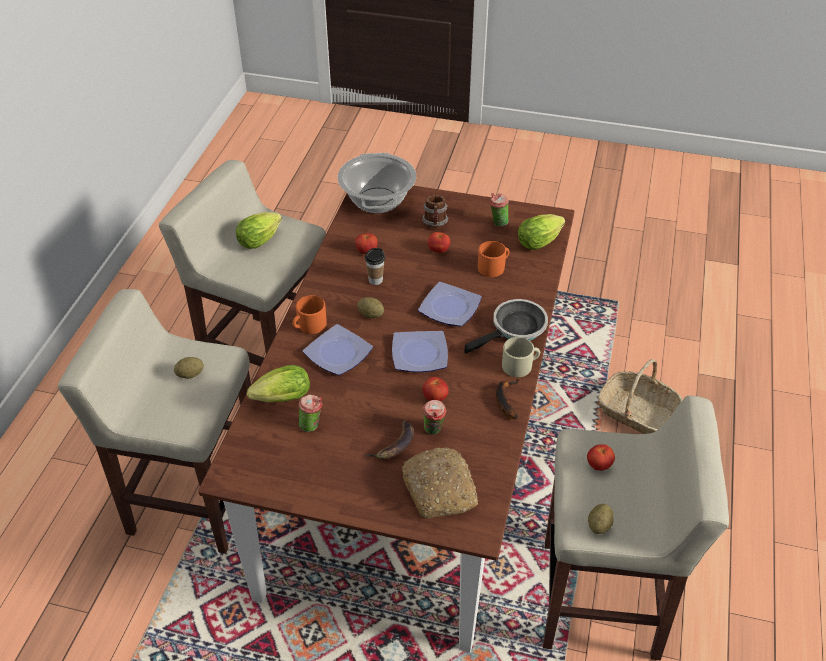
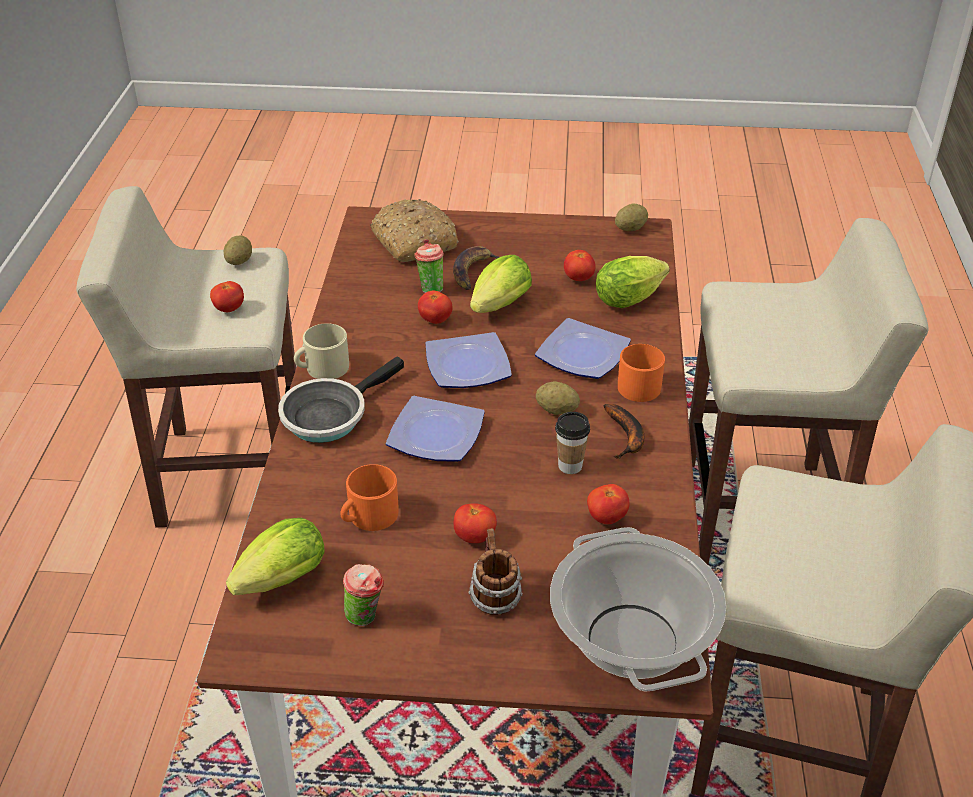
camera: 170 degrees right, 5 degrees down
potato [174,357,204,379] -> potato moved to [615,204,648,231]
lettuce [236,212,282,249] -> lettuce moved to [470,255,532,313]
cup [298,395,323,432] -> tomato [564,250,596,281]
banana [496,379,520,419] -> banana moved to [603,404,645,459]
basket [598,359,683,434] -> none

